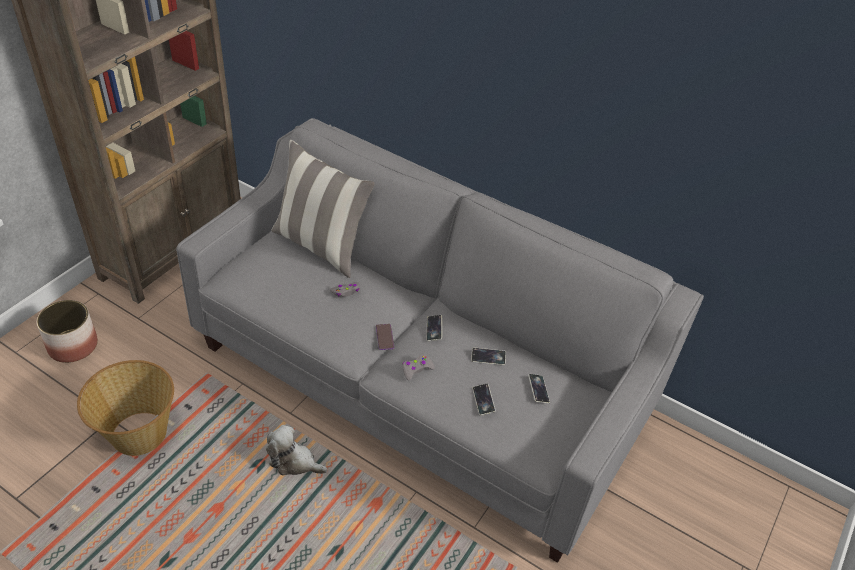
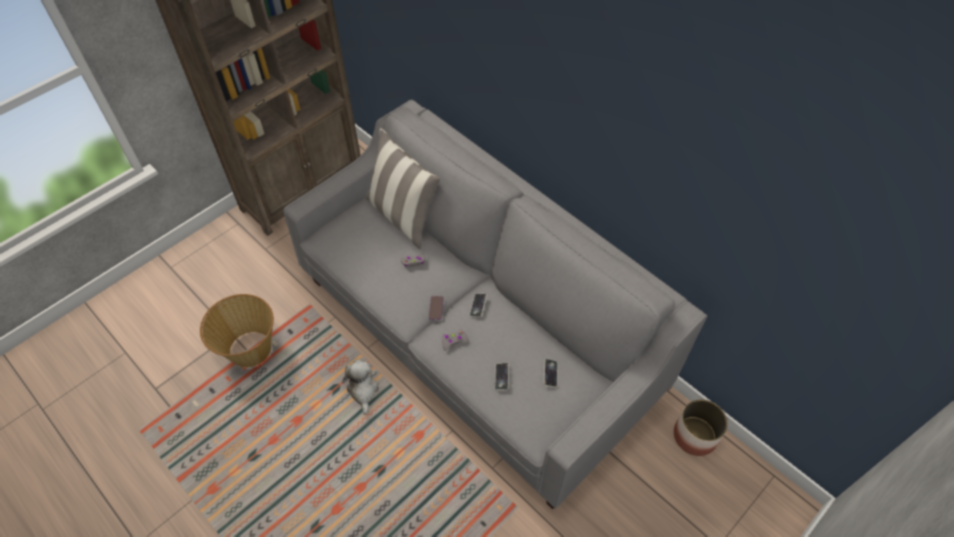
camera: 15 degrees right, 10 degrees up
planter [37,300,98,363] -> planter moved to [674,399,728,456]
plush toy [266,425,327,475] -> plush toy turned 45 degrees clockwise [342,360,378,415]
phone [471,347,506,365] -> none

